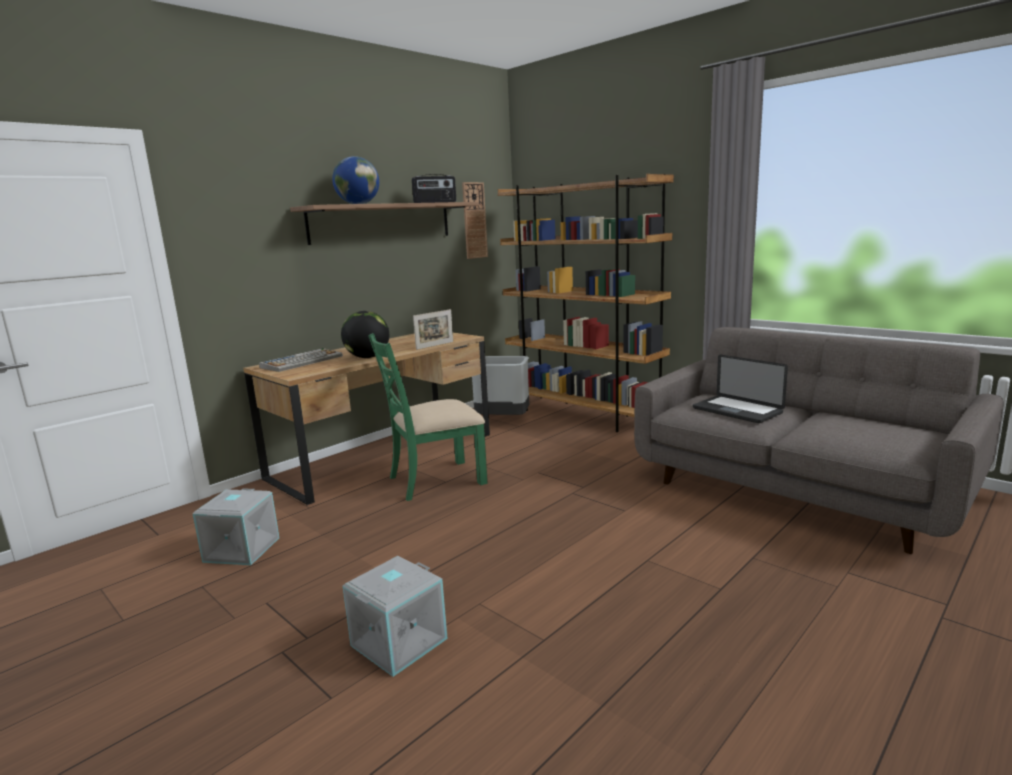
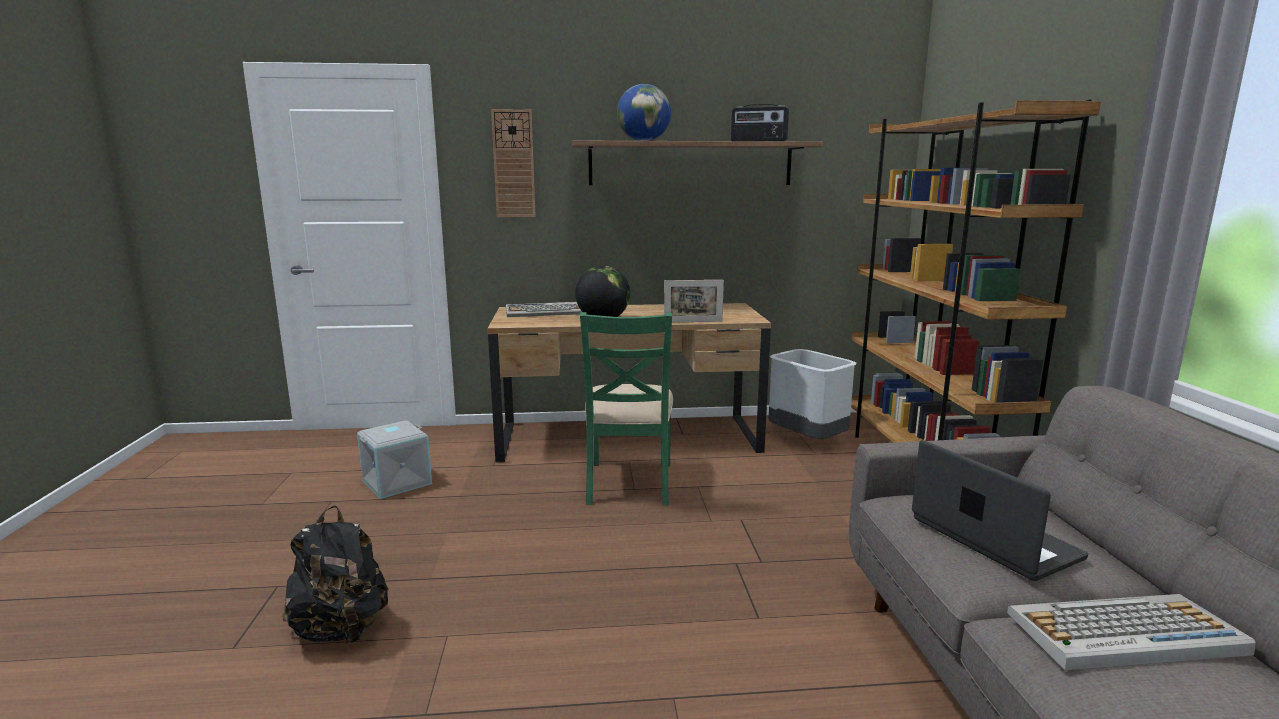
camera: 40 degrees right, 0 degrees up
grey storage box [343,556,448,677] -> black backpack [282,506,388,643]
green chair [368,333,488,501] -> green chair turned 105 degrees counterclockwise [580,312,673,506]
wall clock [462,182,488,259] -> wall clock moved to [491,109,536,217]
laptop [693,355,788,423] -> laptop turned 150 degrees clockwise [912,440,1088,581]
none -> keyboard [1007,594,1256,670]

